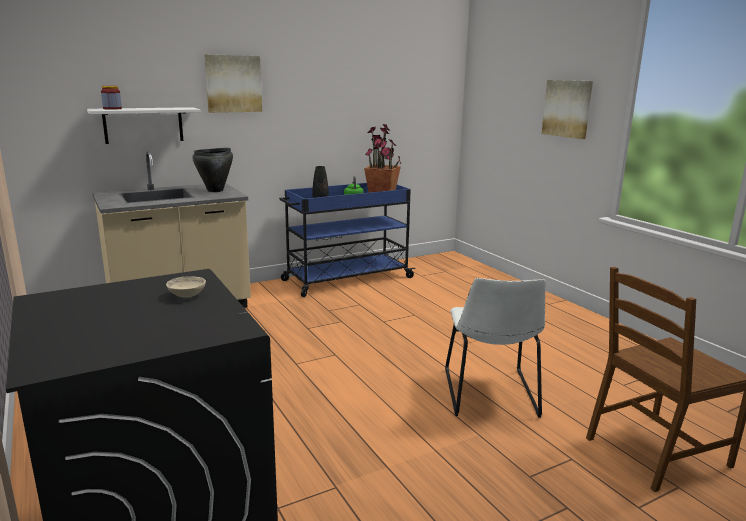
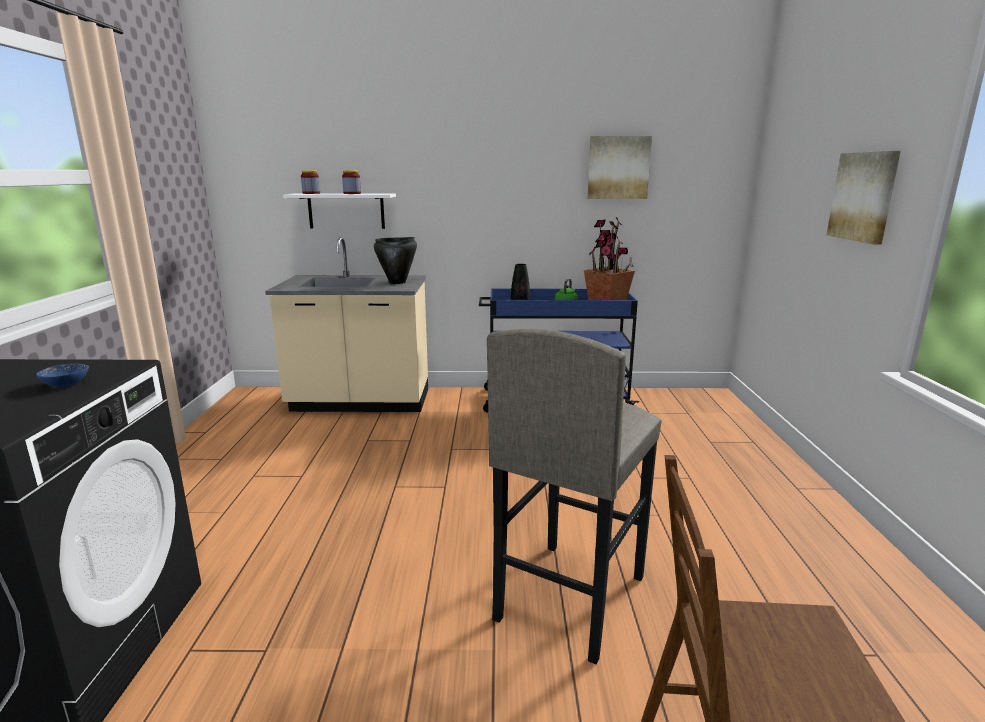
camera: 30 degrees right, 0 degrees up
beige bowl [166,276,206,297] -> blue bowl [36,364,89,387]
picture [204,55,262,113] -> picture moved to [587,136,652,199]
white chair [445,278,545,418] -> grey stool [487,329,661,664]
none -> jar [342,170,361,194]

